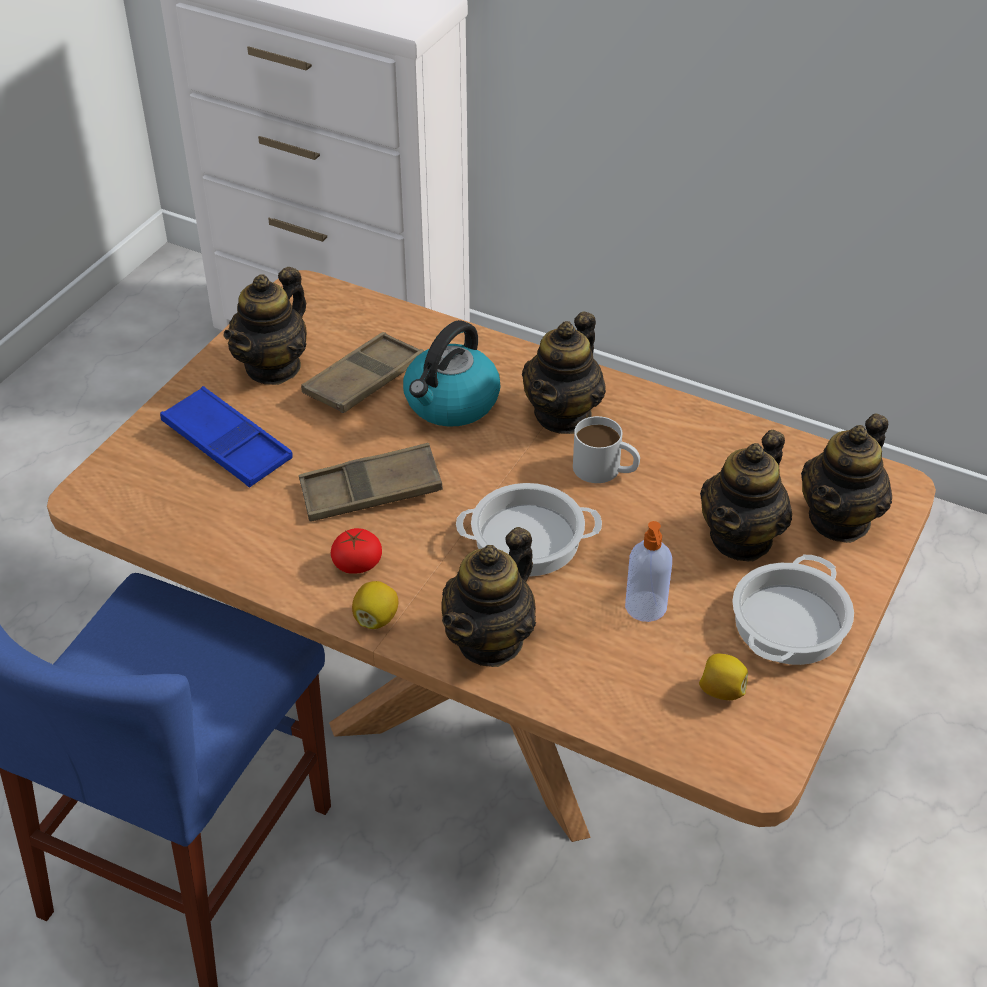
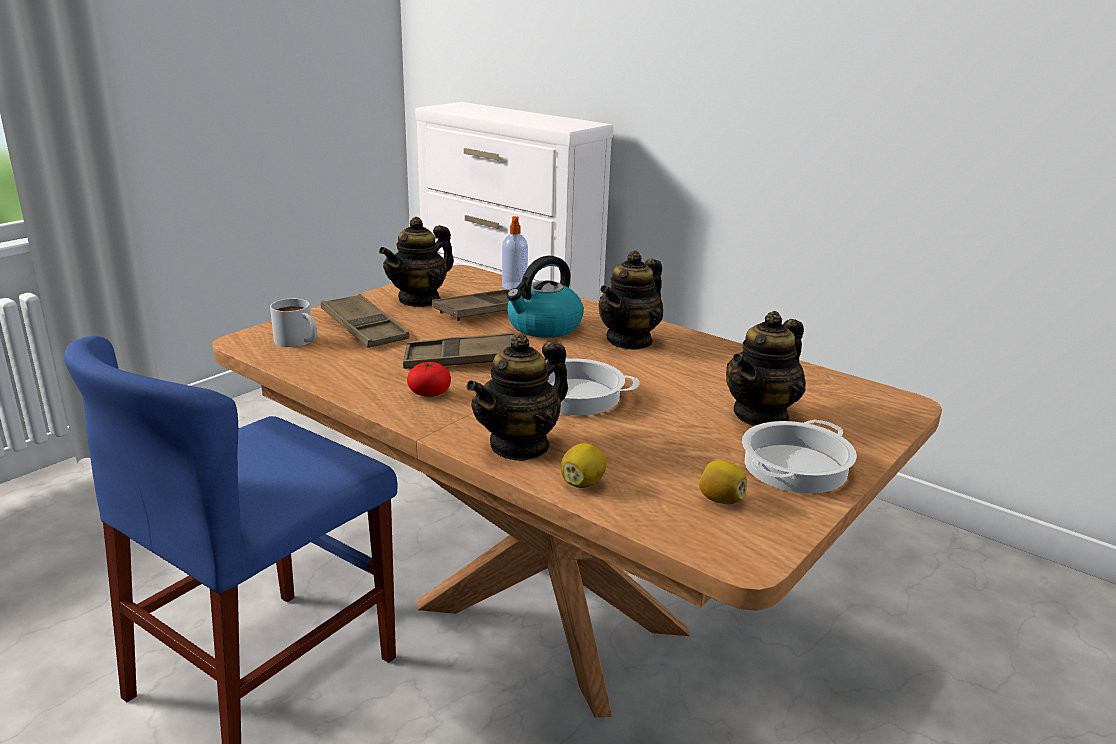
camera: 10 degrees right, 20 degrees down
blue tray [160,386,293,488] -> brown tray [321,294,409,348]
lemon [352,581,398,629] -> lemon moved to [561,443,606,488]
white mug [573,416,640,483] -> white mug moved to [270,299,317,347]
soap dispenser [625,521,672,622] -> soap dispenser moved to [502,216,528,290]
teapot [801,413,892,543] -> none

